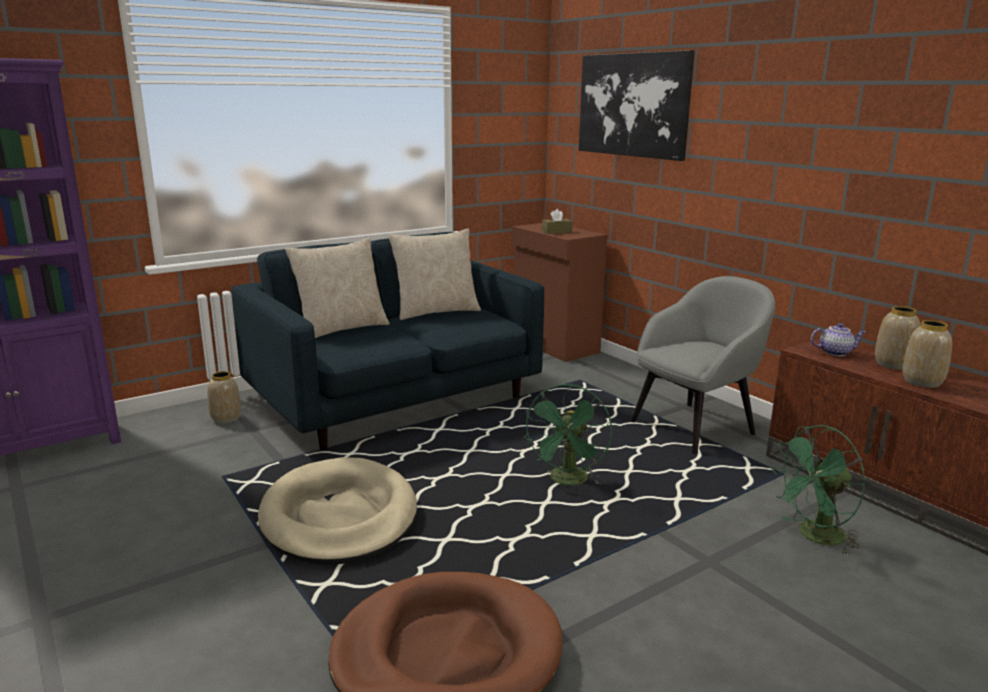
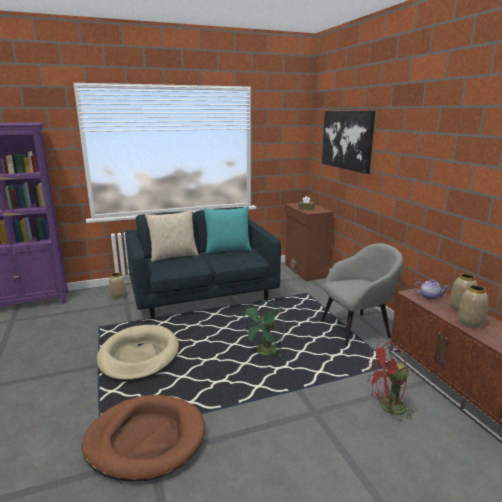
camera: 15 degrees right, 0 degrees up
beige pillow [388,228,481,320] -> turquoise pillow [203,206,252,254]
green fan [771,425,865,556] -> red fan [367,342,417,422]

